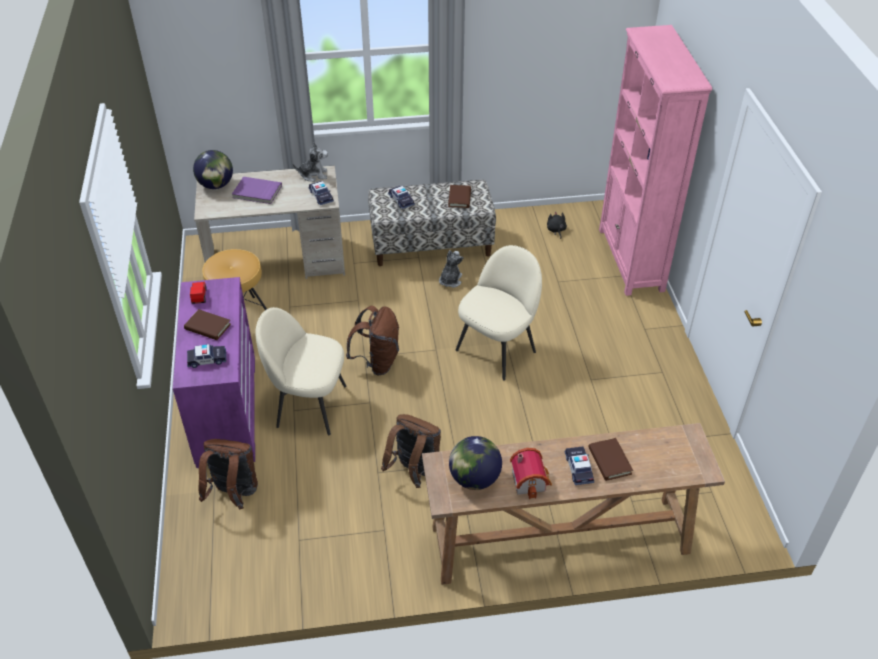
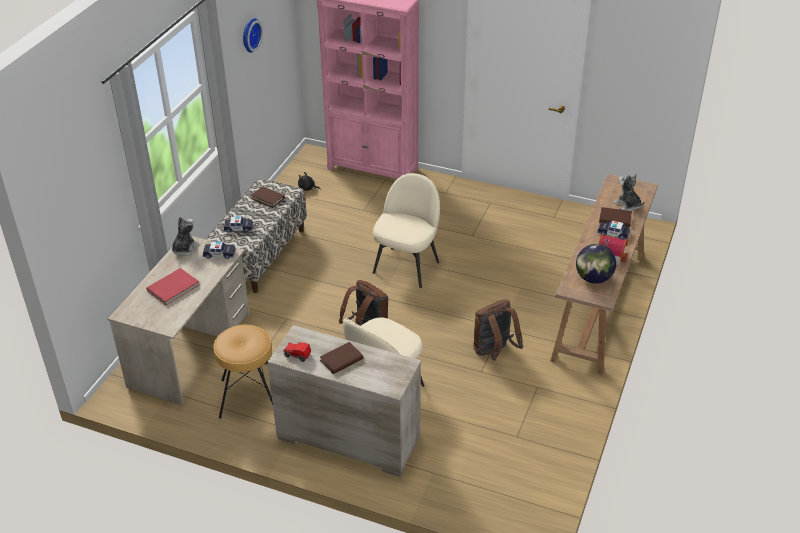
camera: 60 degrees left, 5 degrees down
purple dresser [173,277,255,468] -> beige dresser [267,325,421,477]
toy car [187,344,227,368] -> none
globe [193,150,233,189] -> none
brown backpack [199,439,258,509] -> none
purple book [232,177,282,204] -> red book [146,268,199,305]
plush toy [439,250,463,288] -> plush toy moved to [613,174,645,211]
beige chair [456,245,542,380] -> beige chair turned 45 degrees clockwise [373,173,440,288]
none -> wall clock [243,18,263,53]

